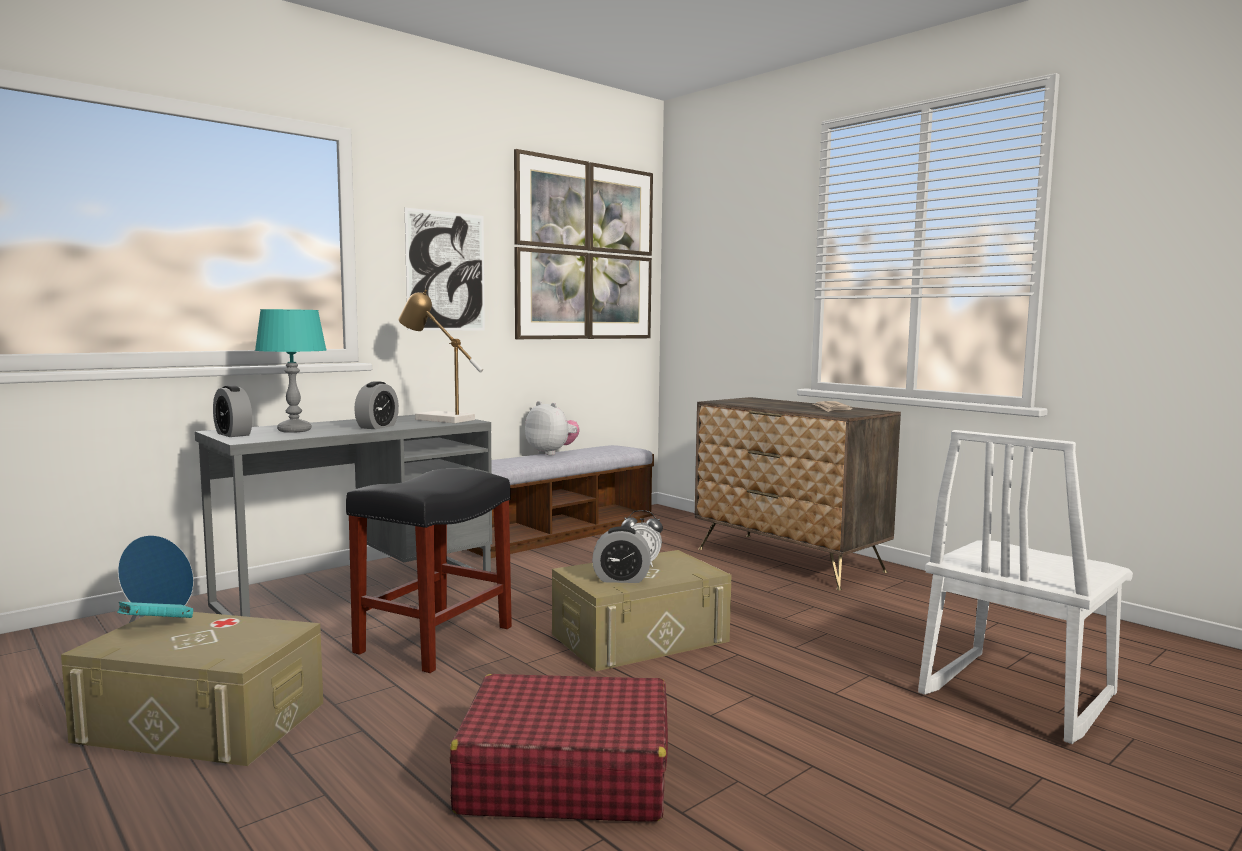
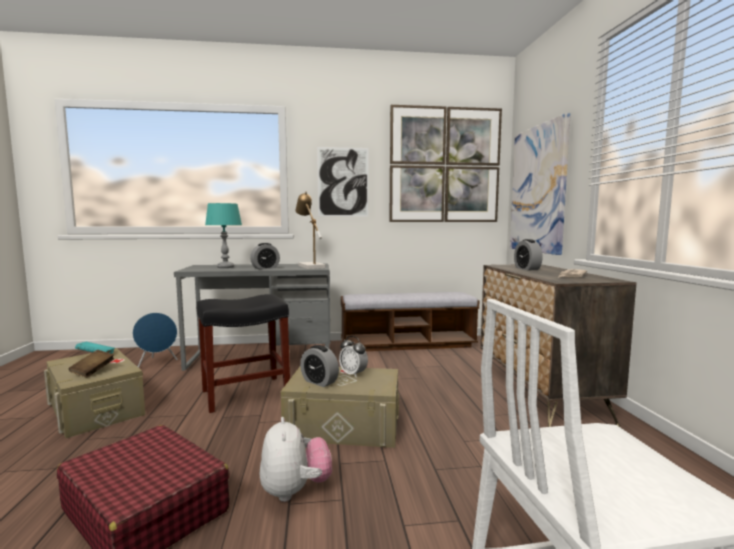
camera: 35 degrees right, 0 degrees up
alarm clock [213,385,252,437] -> alarm clock moved to [514,239,543,270]
plush toy [525,401,579,455] -> plush toy moved to [260,417,332,502]
none -> brown book [69,350,114,377]
none -> picture [510,113,571,255]

